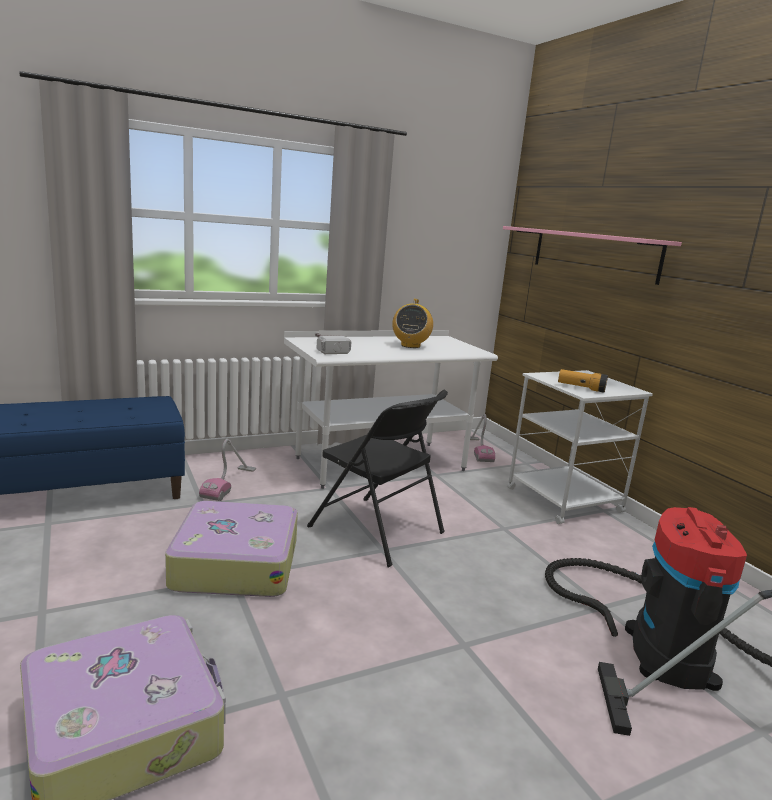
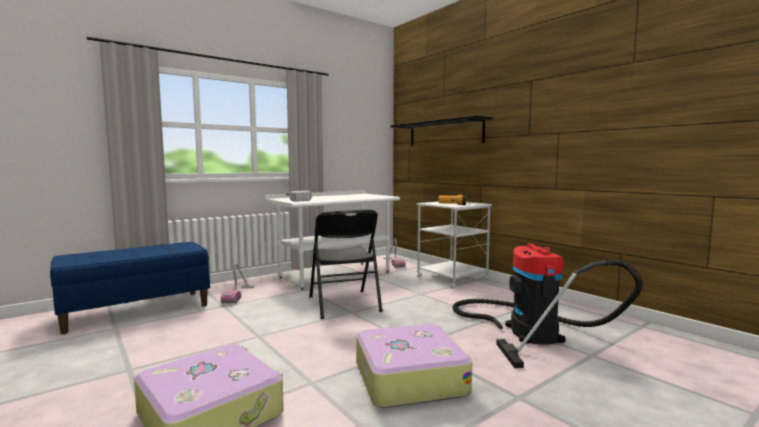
camera: 10 degrees left, 10 degrees down
suitcase [165,501,298,597] -> suitcase moved to [356,324,473,408]
black chair [307,390,448,568] -> black chair turned 45 degrees clockwise [309,210,383,319]
radio [392,299,433,348] -> none
pink shelf [503,226,682,285] -> black shelf [390,115,493,147]

